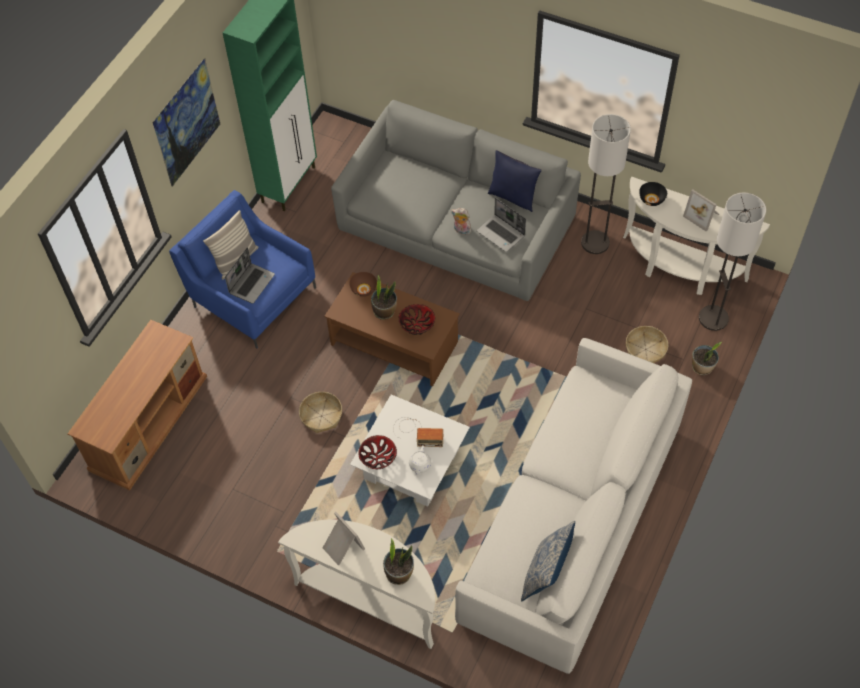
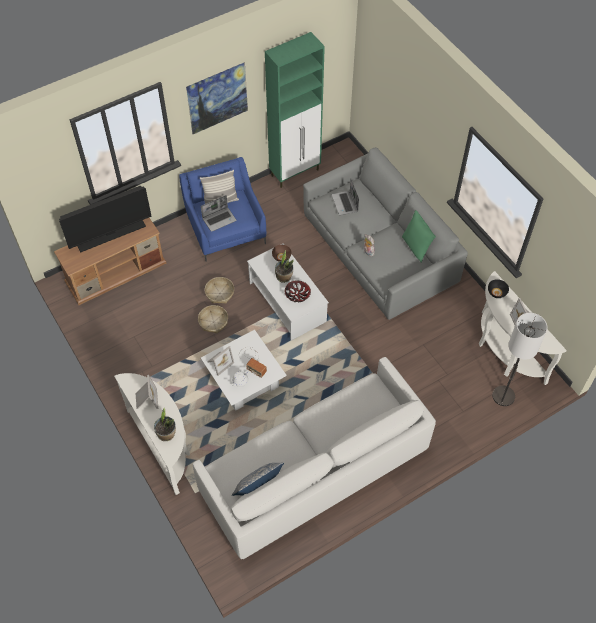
camera: 30 degrees right, 0 degrees up
brown coffee table [324,272,460,387] -> white coffee table [247,243,329,340]
bowl [358,435,397,469] -> picture frame [207,346,234,376]
laptop [477,198,526,252] -> laptop moved to [332,179,359,215]
blue pillow [488,150,542,212] -> green pillow [402,210,436,263]
floor lamp [581,114,631,254] -> none
basket [626,326,668,363] -> basket moved to [205,277,234,304]
potted plant [692,342,722,375] -> none
none -> television [59,186,152,253]

